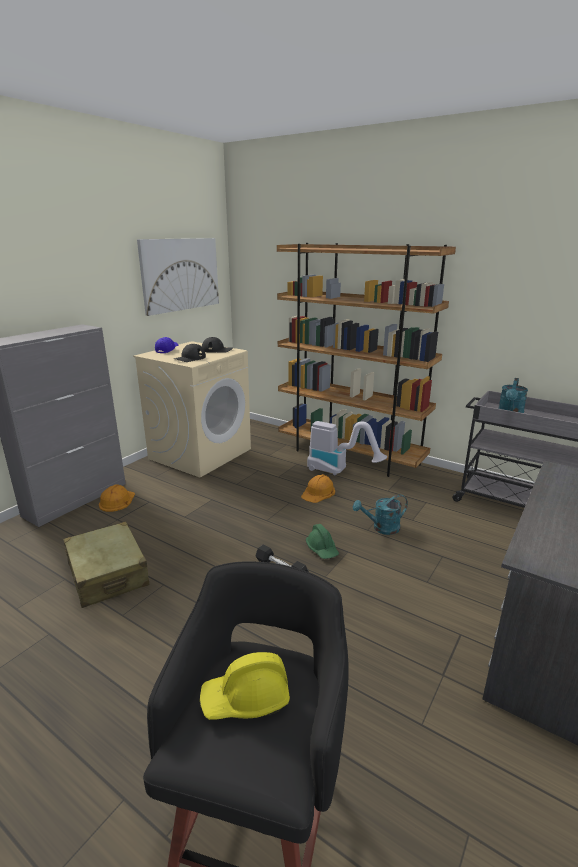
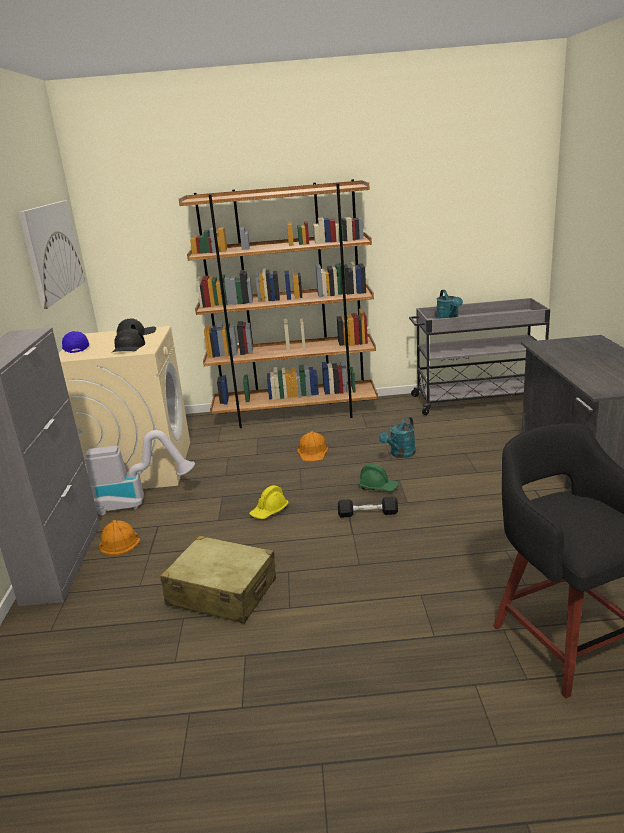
camera: 35 degrees left, 0 degrees up
yellow hard hat [200,652,290,720] -> yellow hard hat moved to [249,485,289,519]
vacuum cleaner [307,421,387,475] -> vacuum cleaner moved to [85,430,195,515]

